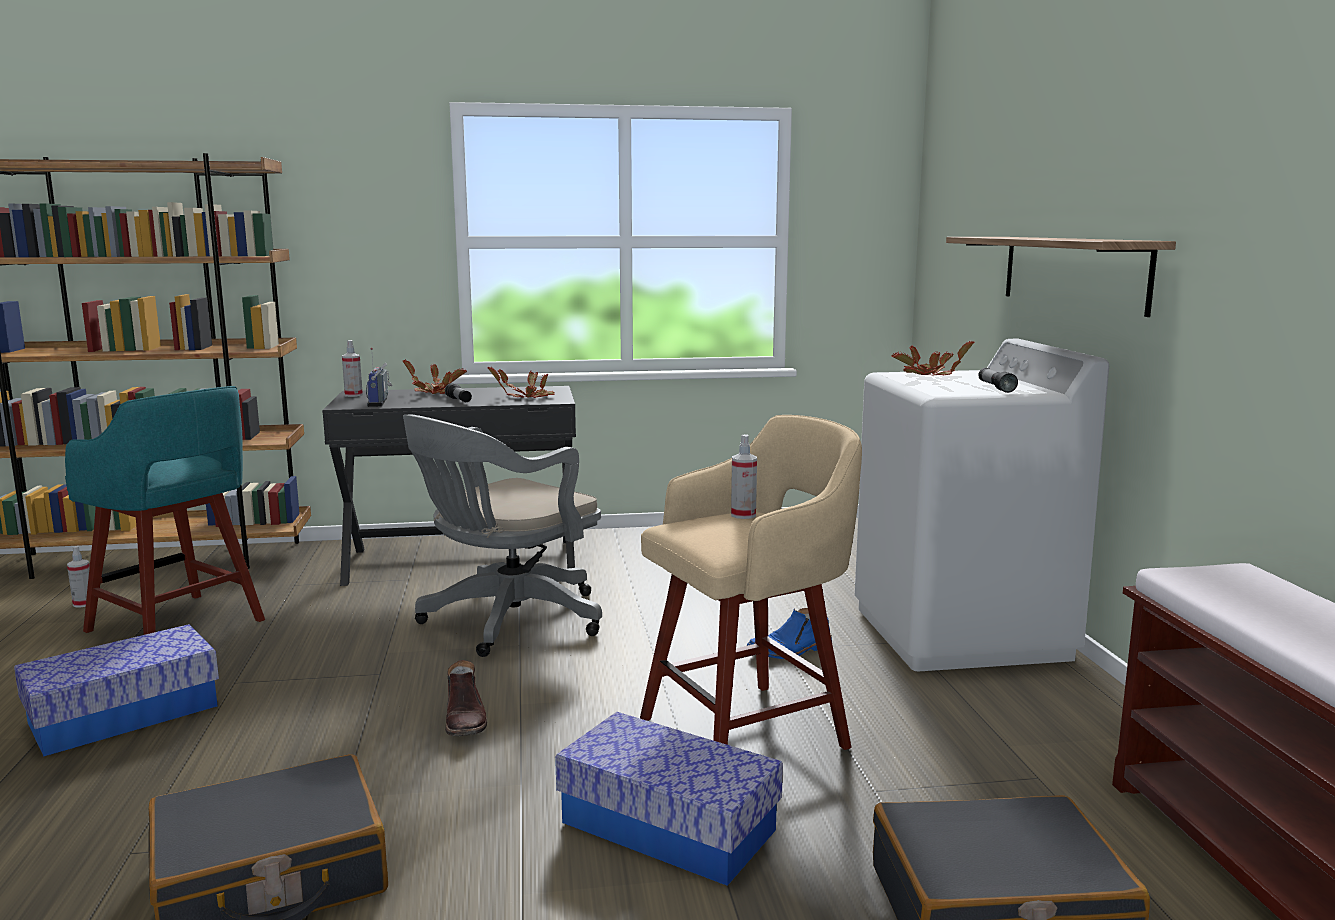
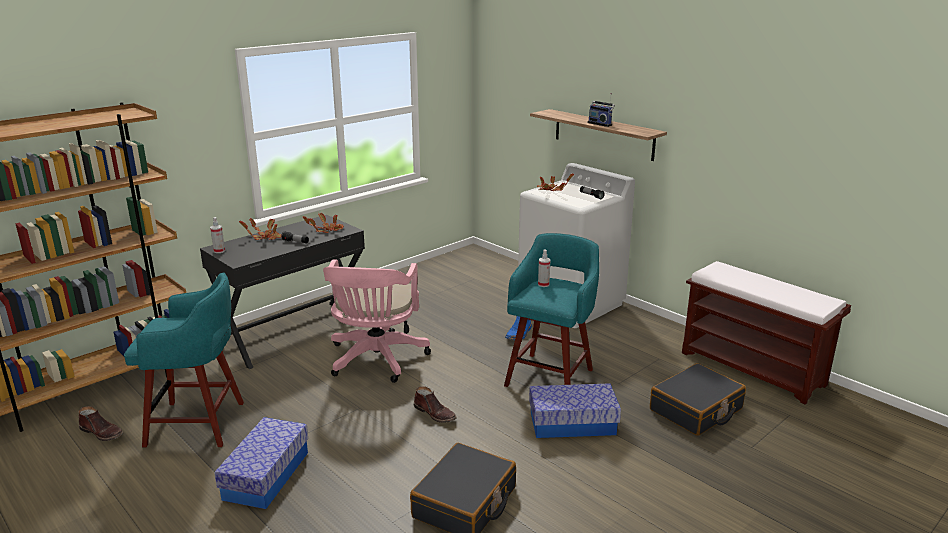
camera: 35 degrees left, 10 degrees up
spray bottle [67,546,90,608] -> brown boot [79,406,123,441]
radio [366,348,392,407] -> radio moved to [588,93,615,127]
grey office chair [403,414,602,657] -> pink office chair [323,259,431,383]
beige stool [640,415,862,750] -> turquoise stool [504,233,599,387]

